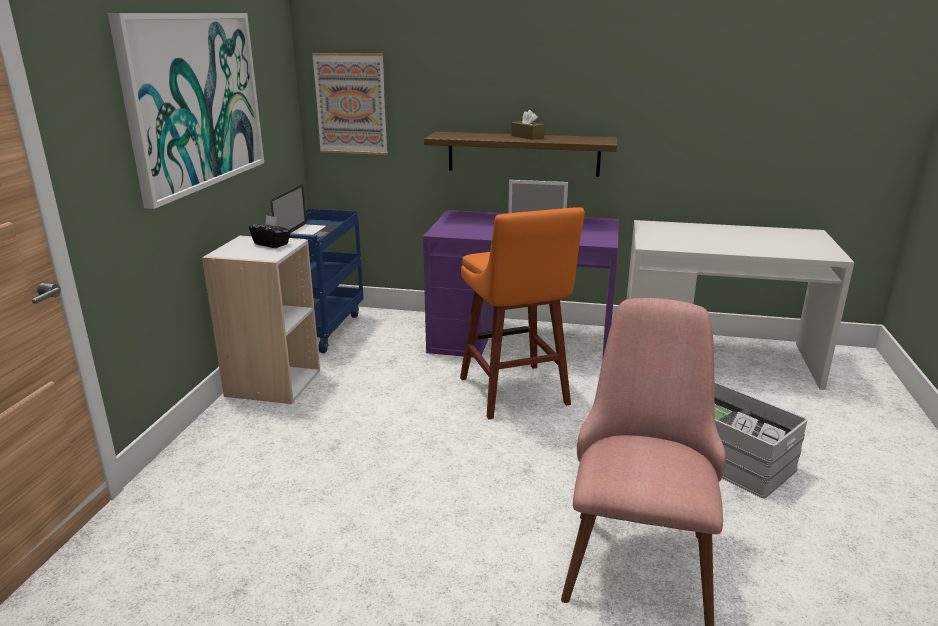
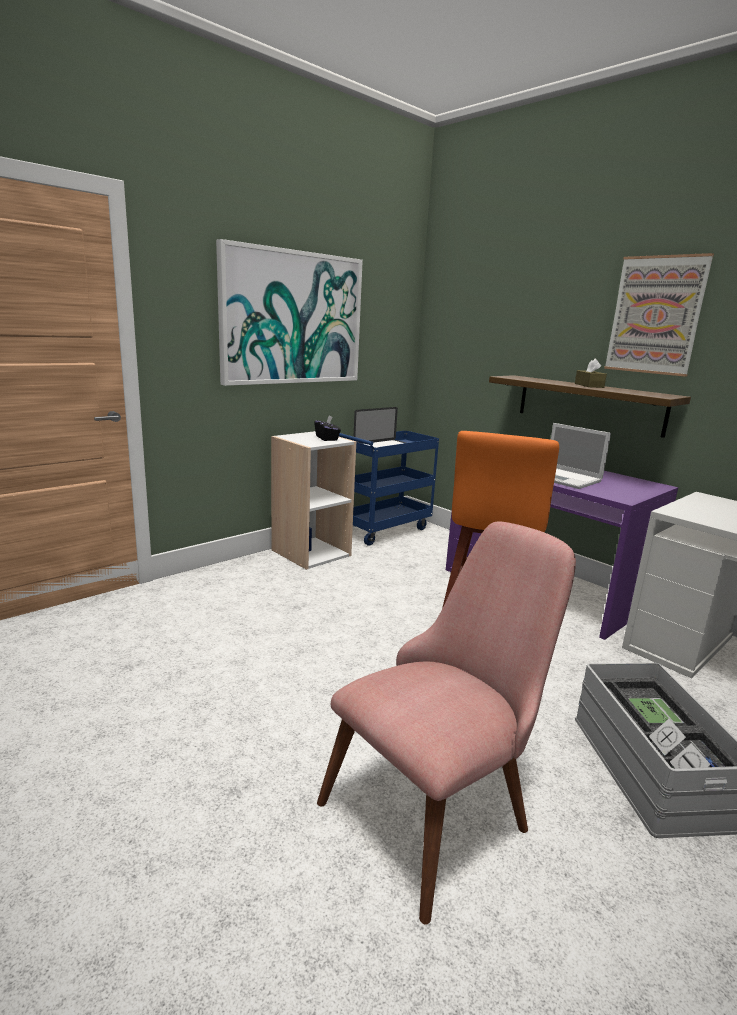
camera: 35 degrees right, 5 degrees down
picture [312,53,388,155] -> picture moved to [604,253,714,377]

